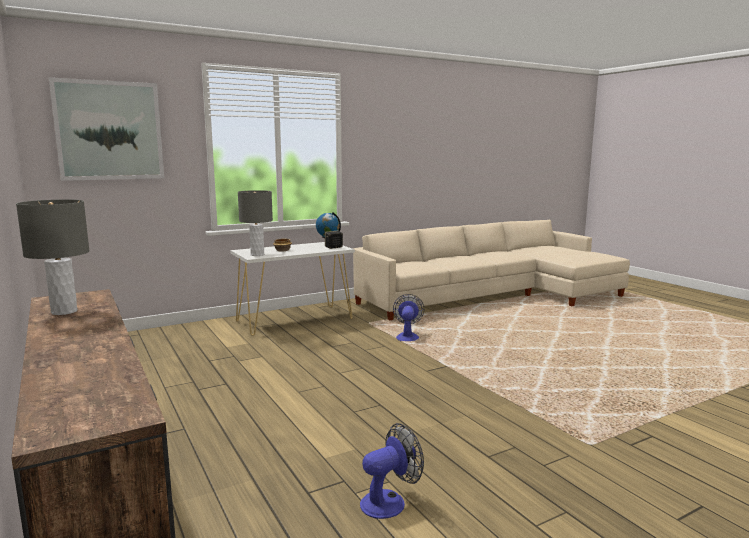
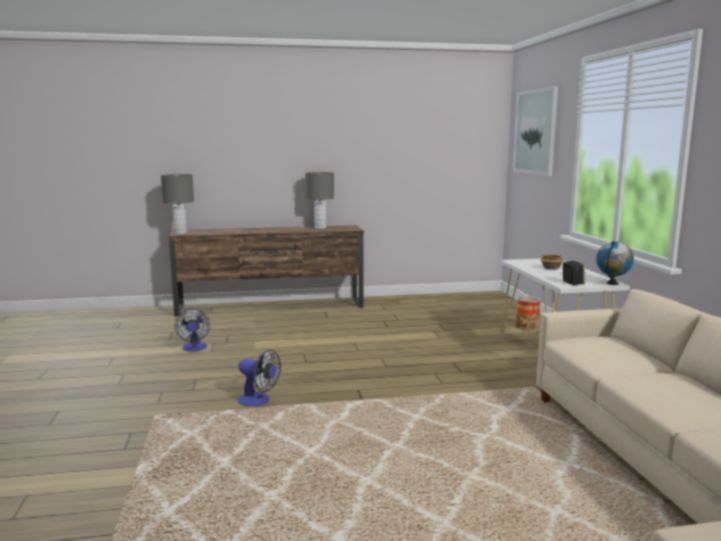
camera: 110 degrees right, 0 degrees up
grey table lamp [238,190,273,256] -> grey table lamp moved to [161,174,194,234]
fan [393,294,424,341] -> fan moved to [238,349,281,406]
none -> planter [516,296,541,332]

